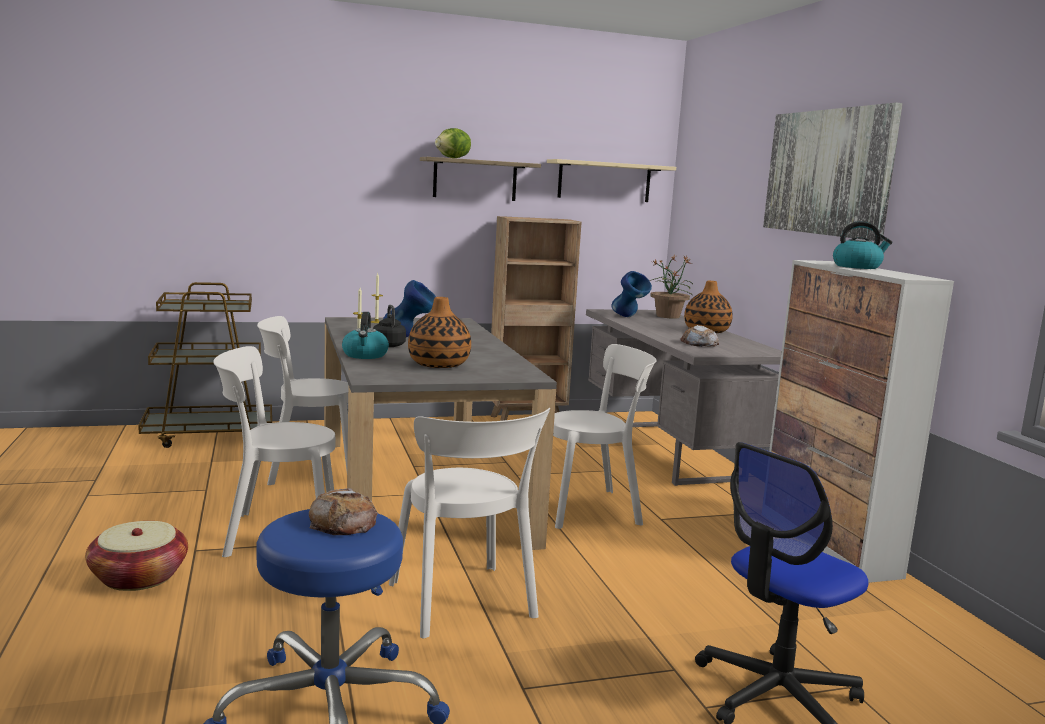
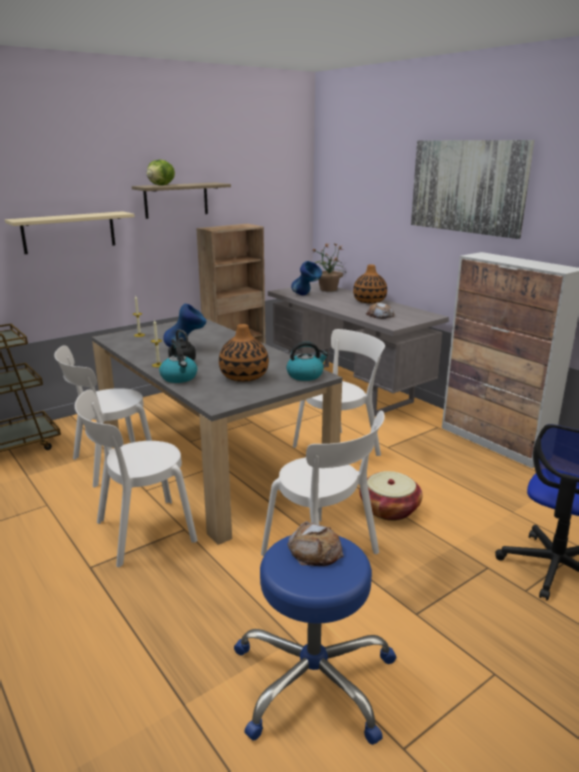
camera: 20 degrees left, 10 degrees up
basket [85,521,188,591] -> basket moved to [359,471,423,521]
beige shelf [547,159,676,202] -> beige shelf moved to [5,211,135,254]
kettle [833,221,892,269] -> kettle moved to [286,342,328,381]

